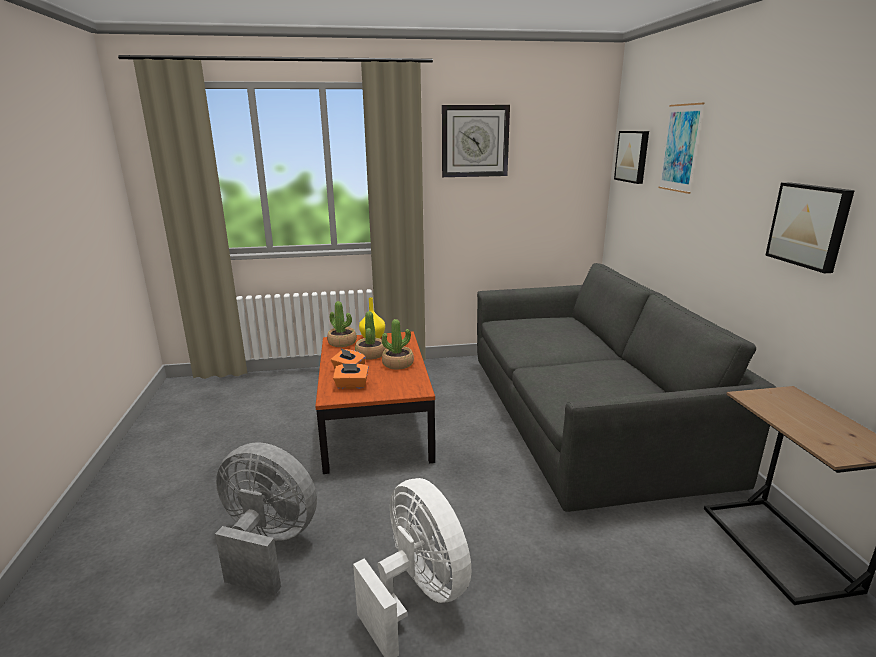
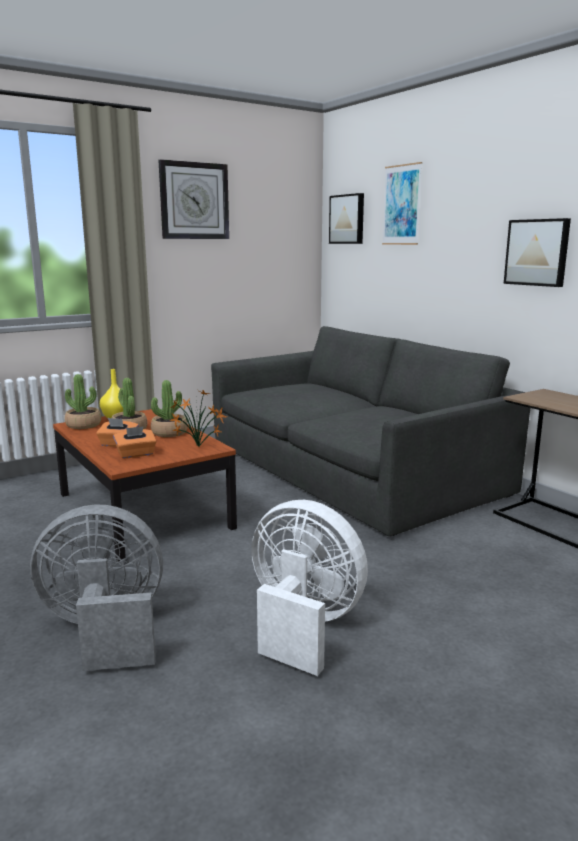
camera: 25 degrees left, 5 degrees down
none -> potted plant [170,390,227,446]

